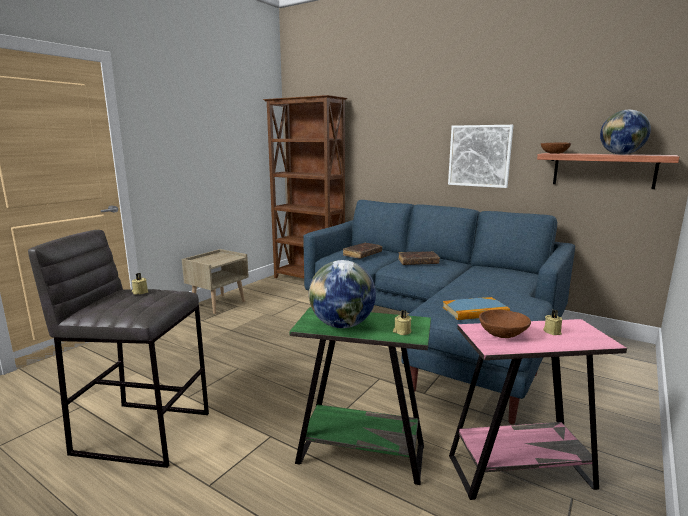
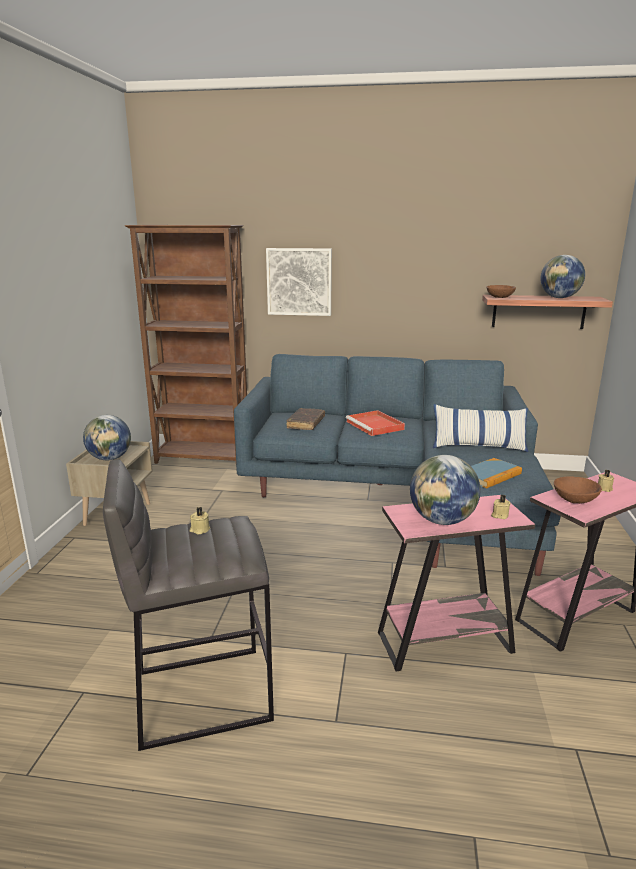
camera: 25 degrees left, 5 degrees up
green side table [289,307,431,485] -> pink side table [378,495,535,671]
brown book [399,251,440,265] -> red tray [346,410,405,436]
picture [448,125,513,188] -> picture moved to [266,248,332,316]
none -> globe [83,415,131,460]
none -> pillow [433,404,528,452]

